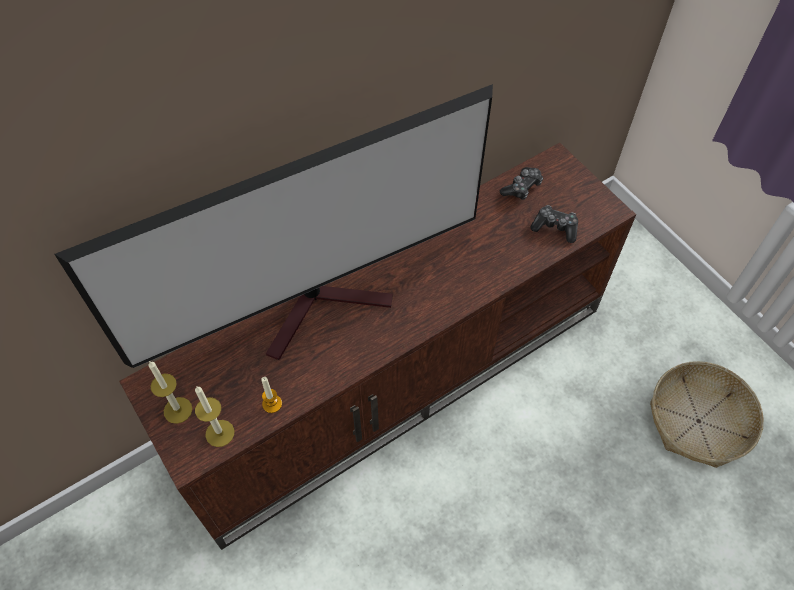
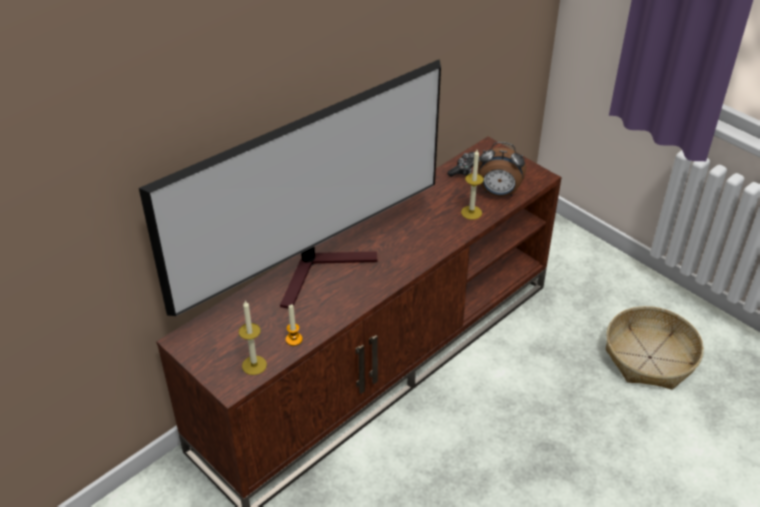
camera: 10 degrees left, 15 degrees down
candle [149,361,192,424] -> candle moved to [461,150,484,220]
game controller [531,205,578,243] -> alarm clock [478,142,526,196]

